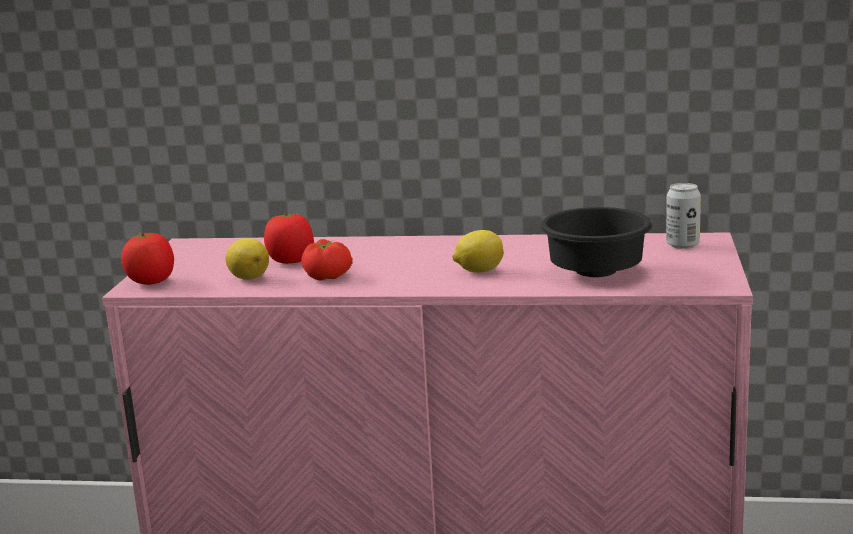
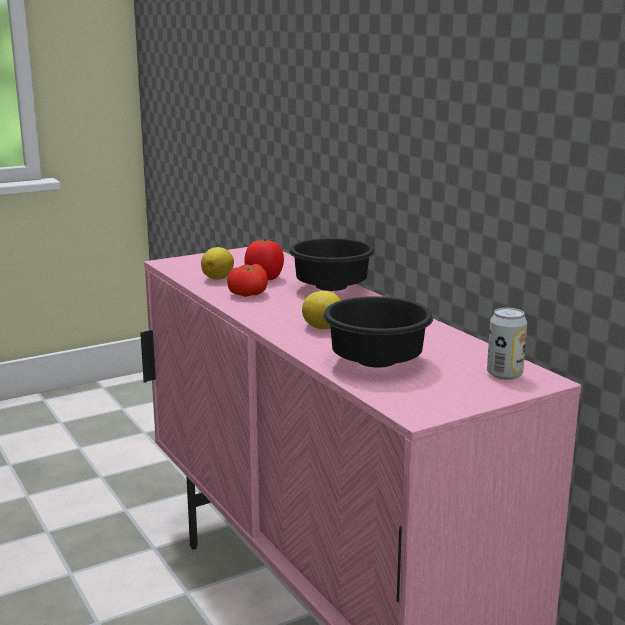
camera: 50 degrees right, 0 degrees up
tomato [121,233,174,285] -> none
none -> black bowl [289,238,375,291]

